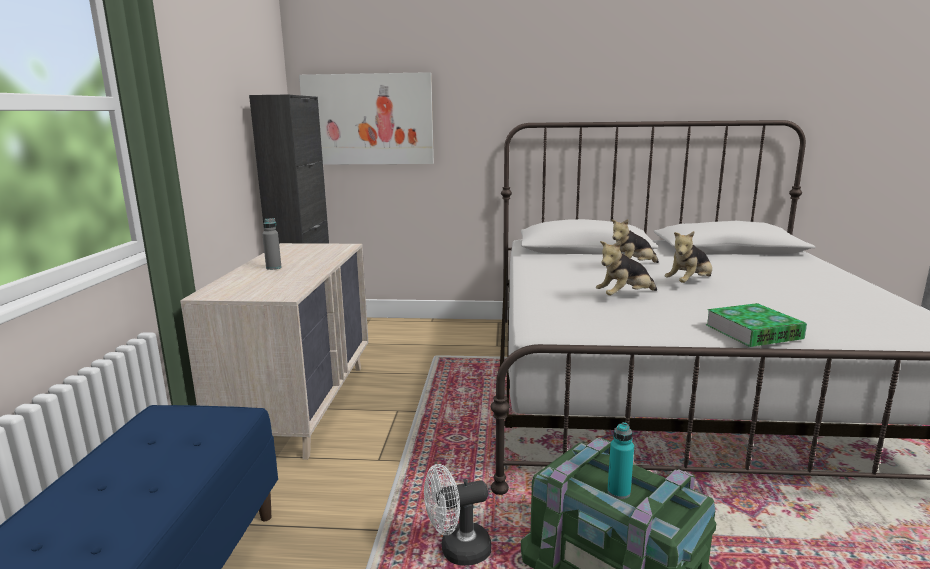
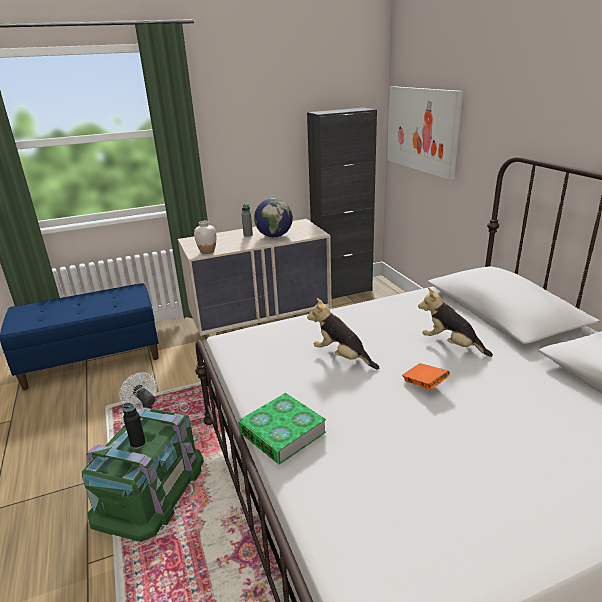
camera: 65 degrees right, 10 degrees up
turquoise bottle [607,422,634,499] -> black bottle [122,403,146,449]
plush toy [664,231,712,283] -> orange book [402,363,450,390]
none -> white vase [194,221,216,254]
none -> globe [254,198,293,237]

